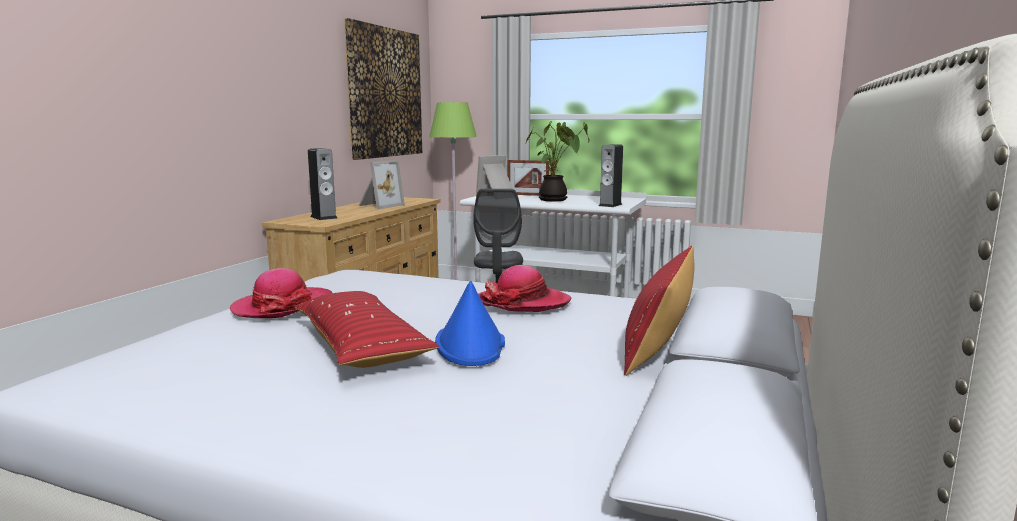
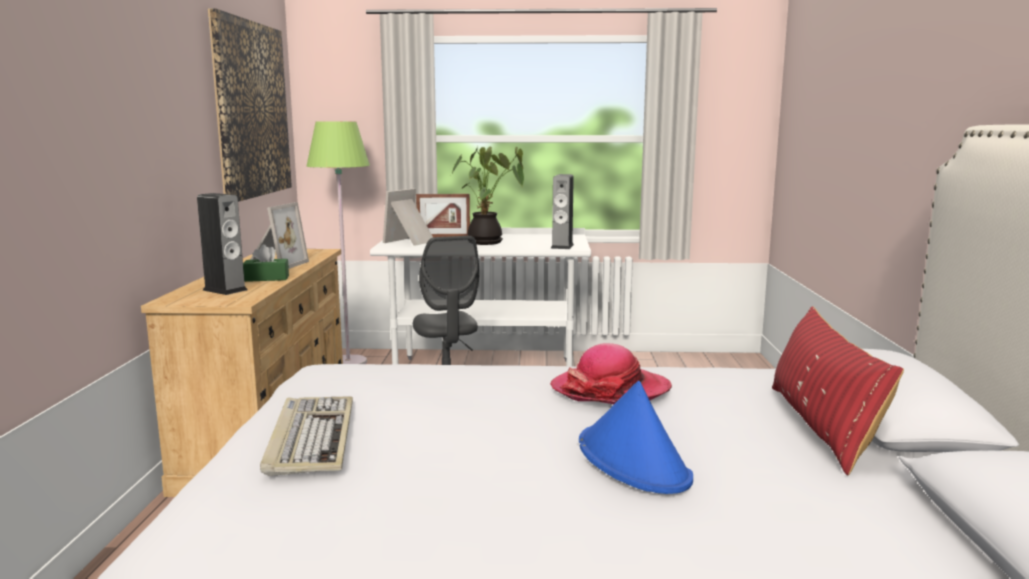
camera: 20 degrees left, 0 degrees up
hat [230,268,333,318] -> keyboard [260,397,353,476]
red pillow [295,291,439,368] -> none
none -> green tissue box [243,244,289,282]

